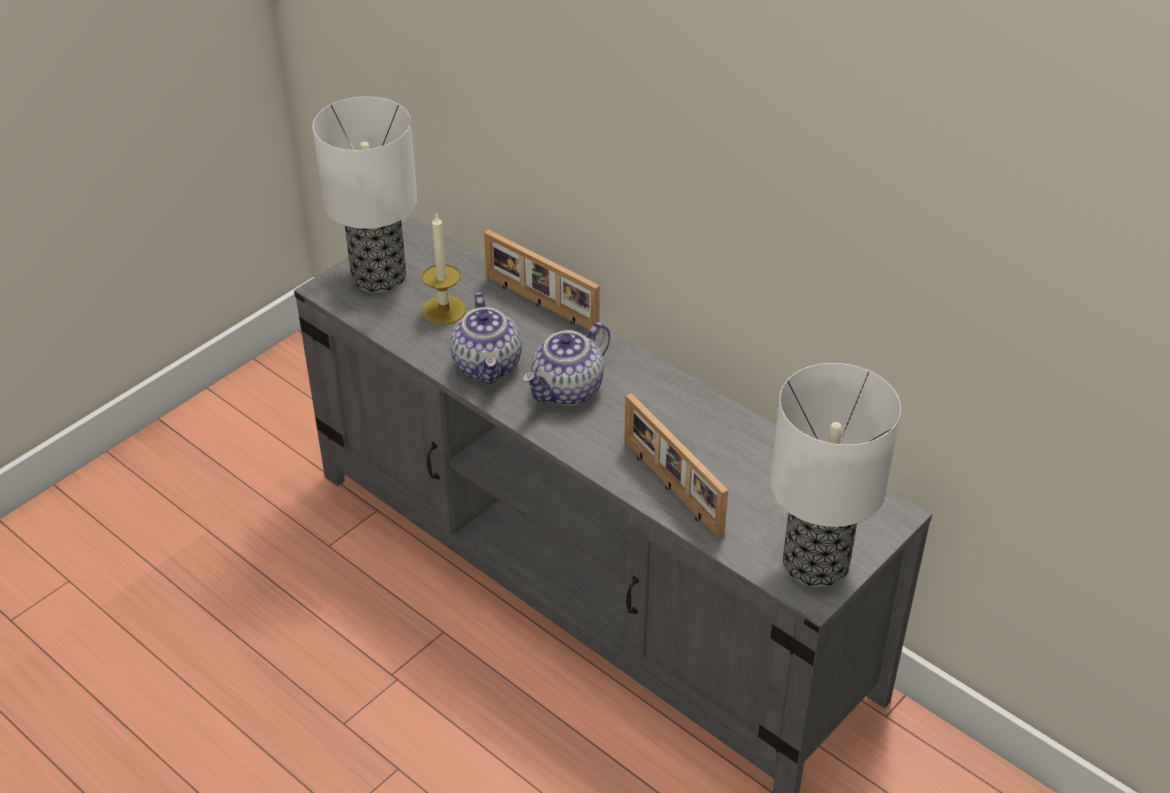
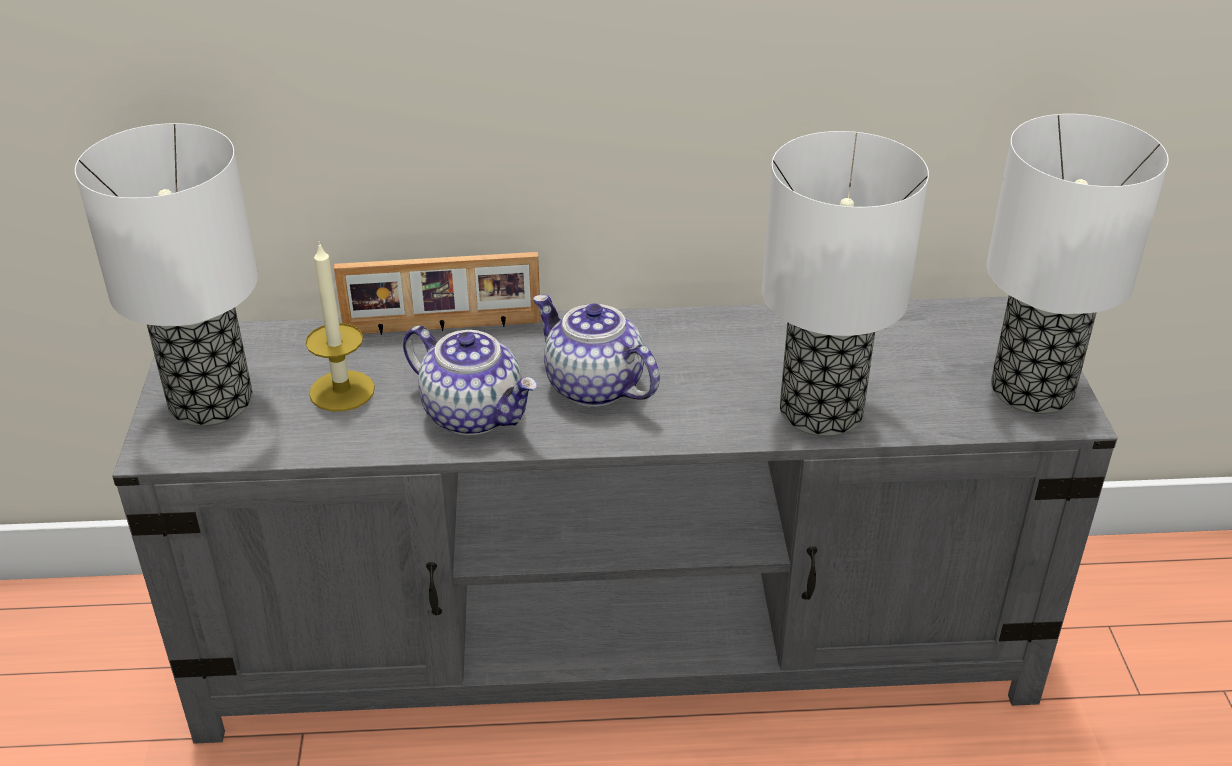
camera: 45 degrees left, 5 degrees down
teapot [522,322,610,405] -> teapot turned 135 degrees clockwise [533,295,660,407]
picture frame [624,393,728,539] -> table lamp [762,131,929,436]

